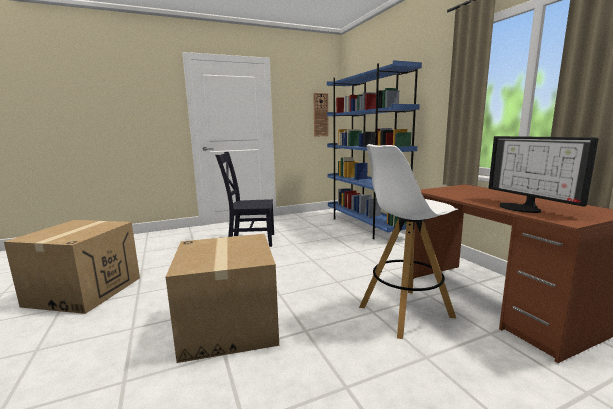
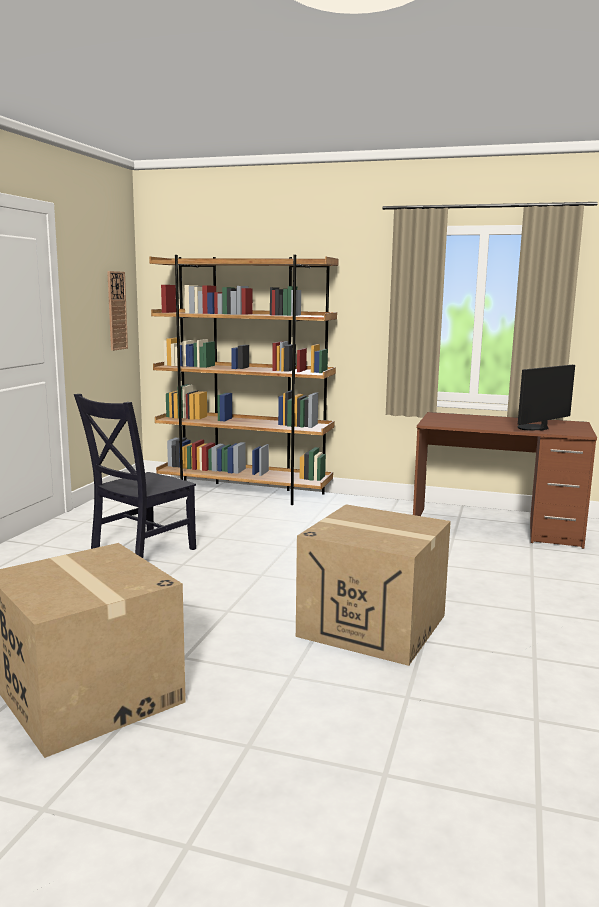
camera: 50 degrees left, 0 degrees up
blue bookcase [327,60,422,239] -> brown bookcase [149,255,338,505]
white stool [359,144,458,339] -> none
monitor [489,136,599,213] -> monitor turned 120 degrees clockwise [518,365,575,430]

